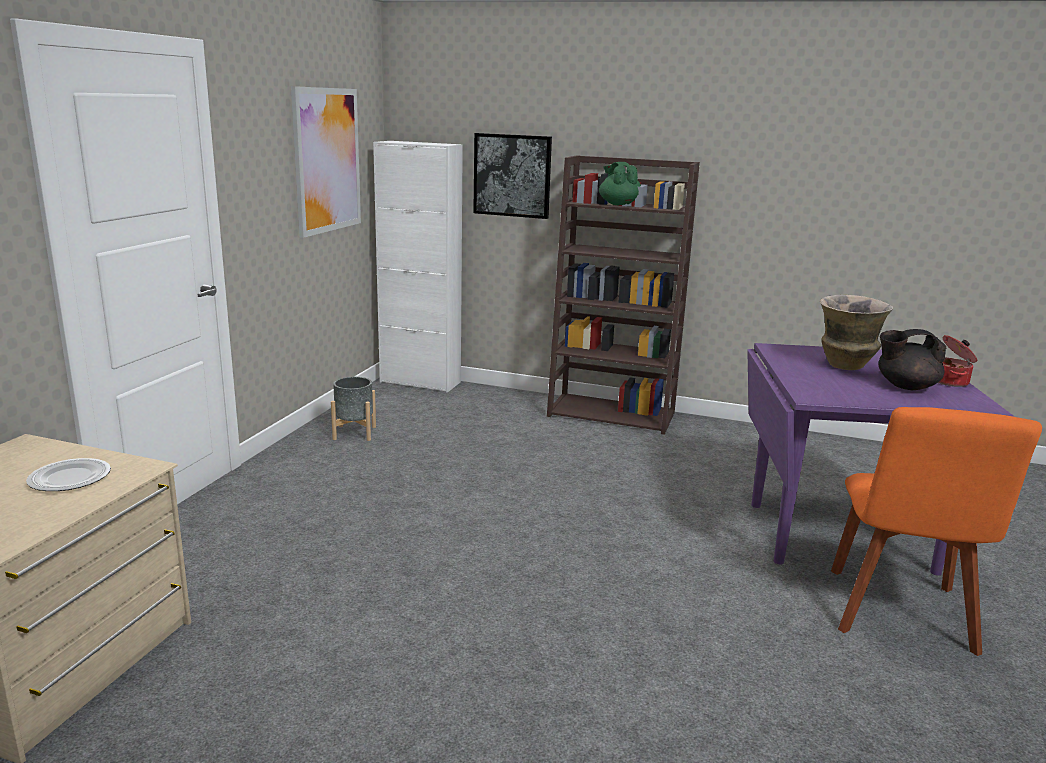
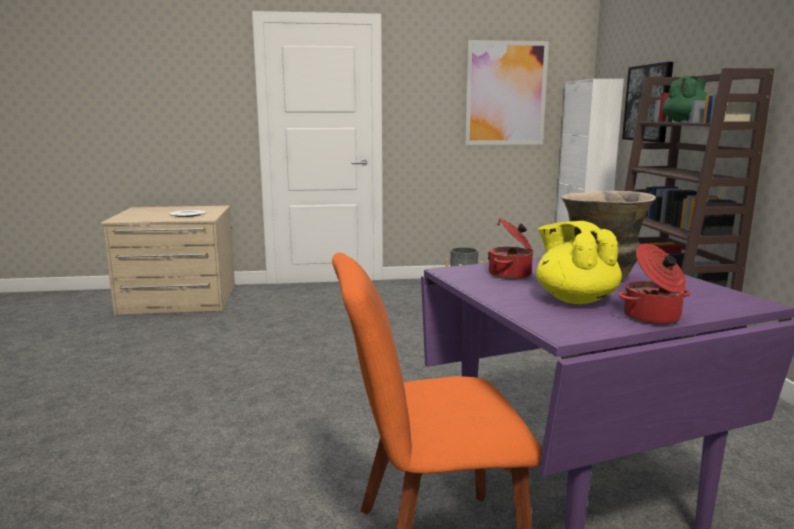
camera: 65 degrees right, 5 degrees down
black teapot [878,329,946,390] -> yellow teapot [536,221,622,304]
none -> cooking pot [488,218,533,279]

